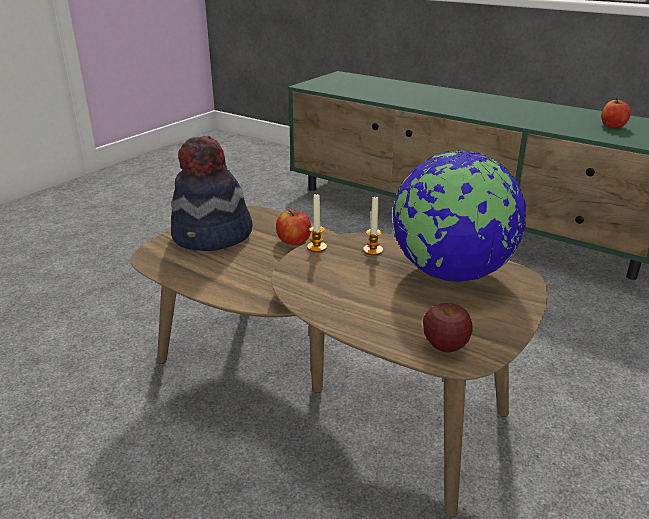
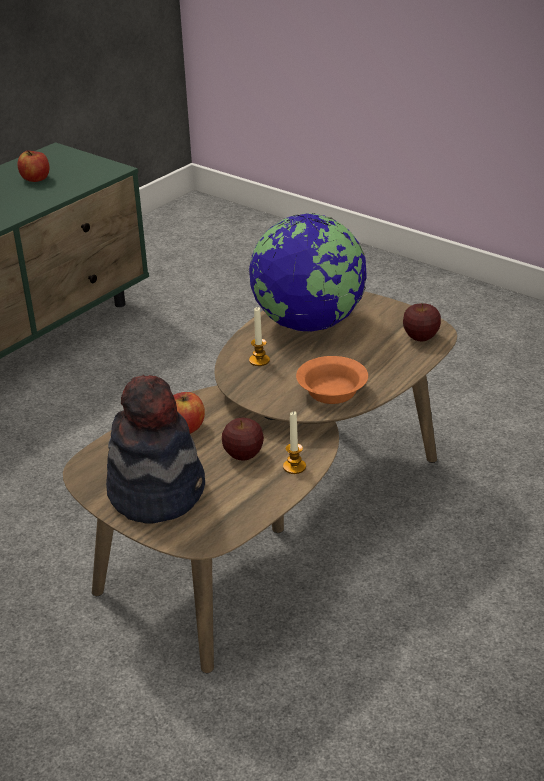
camera: 85 degrees left, 5 degrees up
candle [307,193,327,252] -> candle moved to [283,411,306,474]
none -> apple [222,417,264,461]
none -> orange bowl [296,356,368,404]

